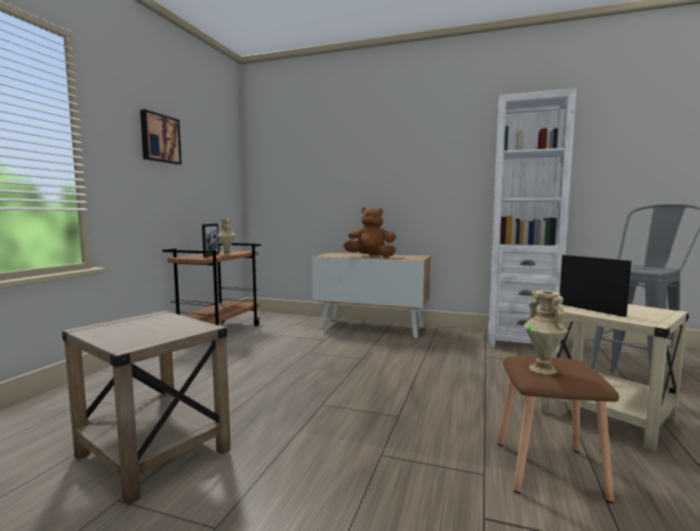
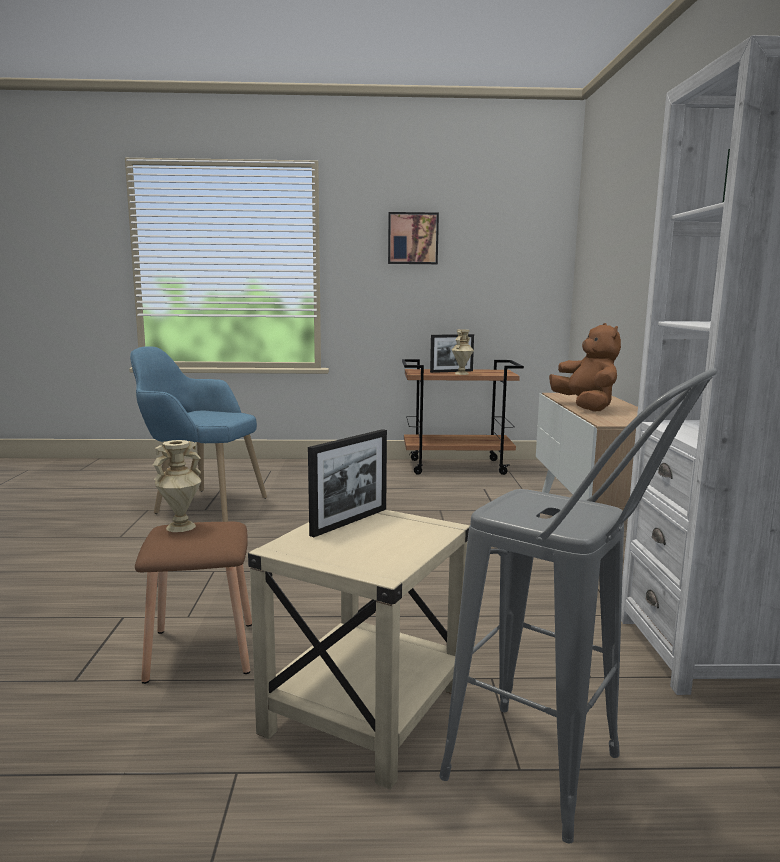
camera: 70 degrees right, 5 degrees up
beige side table [62,311,231,505] -> blue armchair [130,346,267,522]

